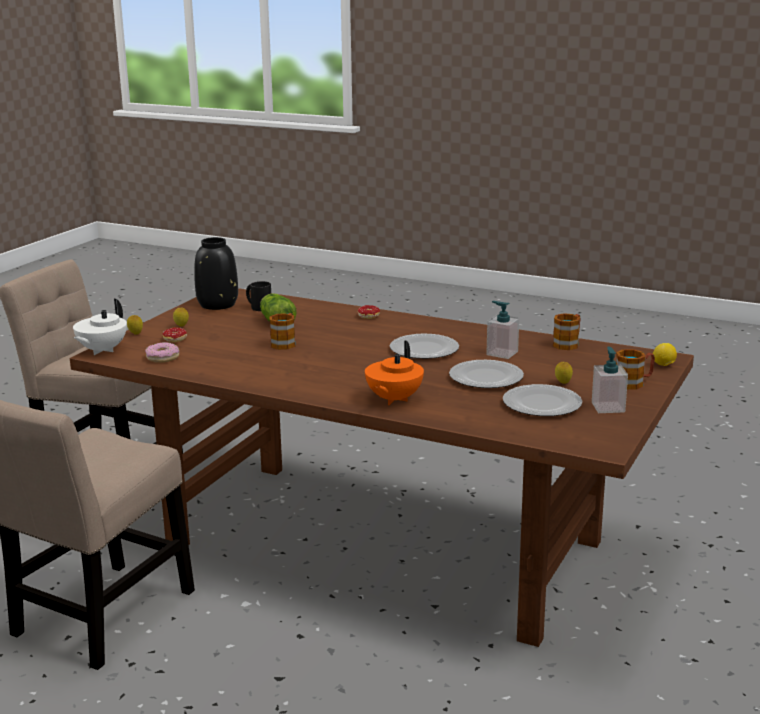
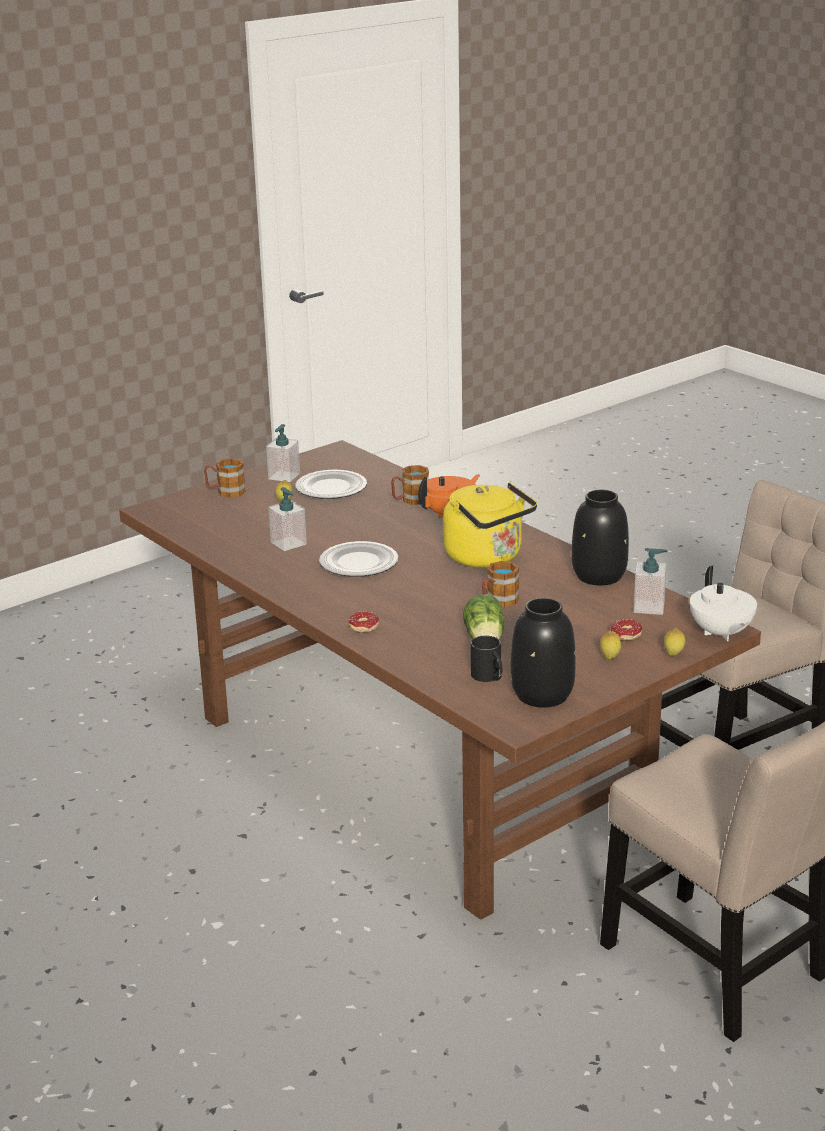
camera: 155 degrees left, 5 degrees up
white teapot [73,299,127,355] -> white teapot turned 120 degrees clockwise [690,566,757,641]
donut [145,342,179,363] -> soap dispenser [634,548,668,615]
plate [449,360,524,388] -> none
mug [553,313,581,350] -> mug moved to [391,465,429,505]
lemon [653,343,677,366] -> none
none -> yellow kettle [443,482,537,568]
none -> black vase [572,490,629,585]

